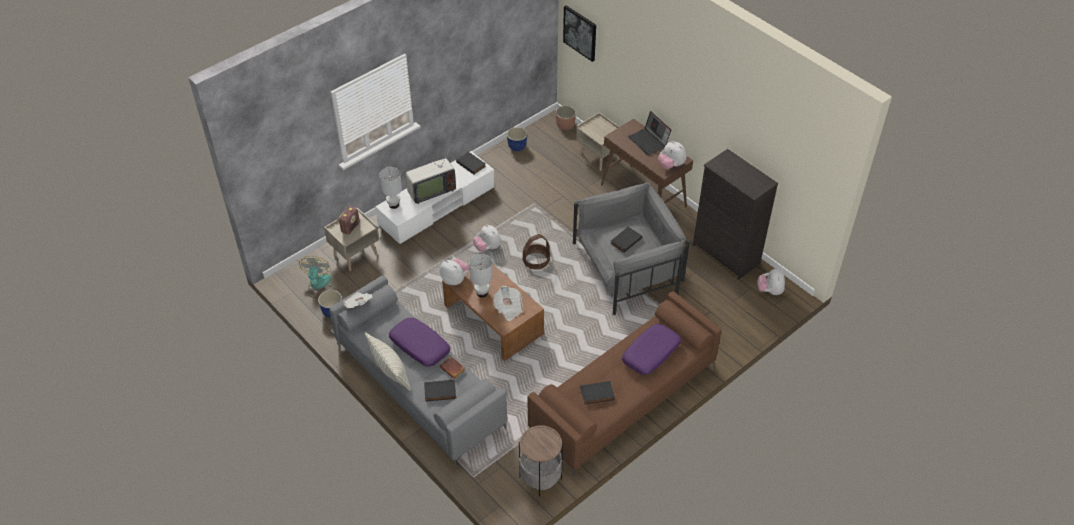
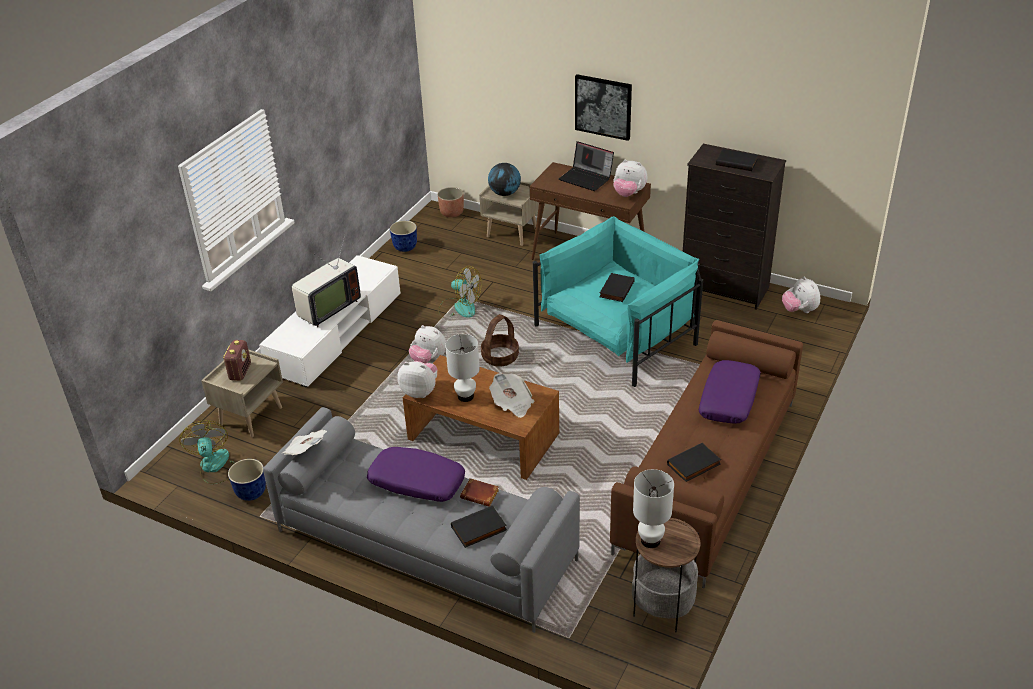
camera: 20 degrees left, 10 degrees down
pillow [365,332,411,391] -> none
white table lamp [379,167,402,209] -> white table lamp moved to [633,469,674,548]
black book [456,152,486,174] -> black book moved to [716,149,758,171]
picture [563,5,596,62] -> picture moved to [575,74,632,141]
grey armchair [573,182,690,315] -> turquoise armchair [533,216,703,387]
none -> fan [438,266,481,318]
none -> globe [488,163,521,196]

